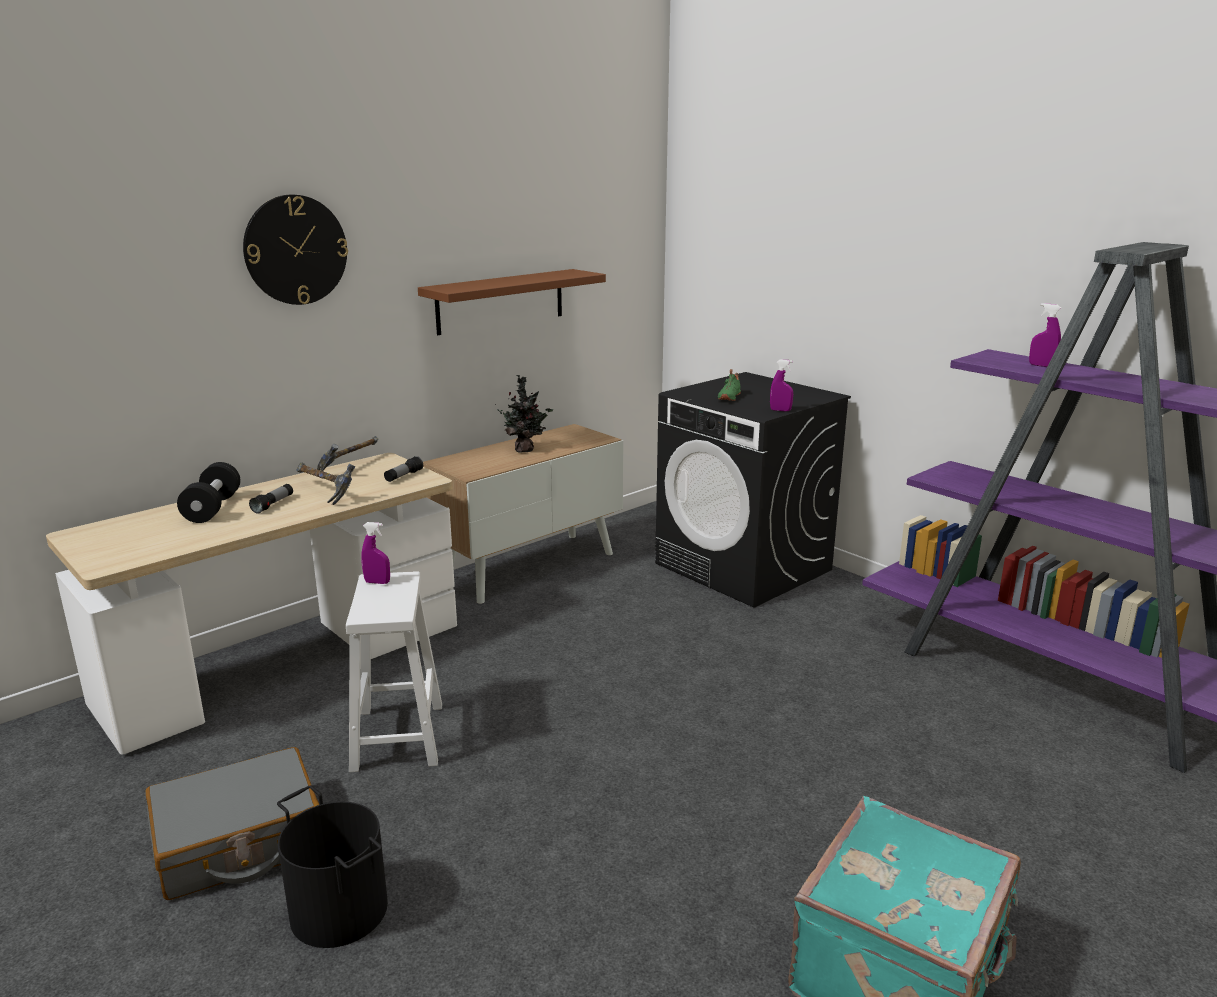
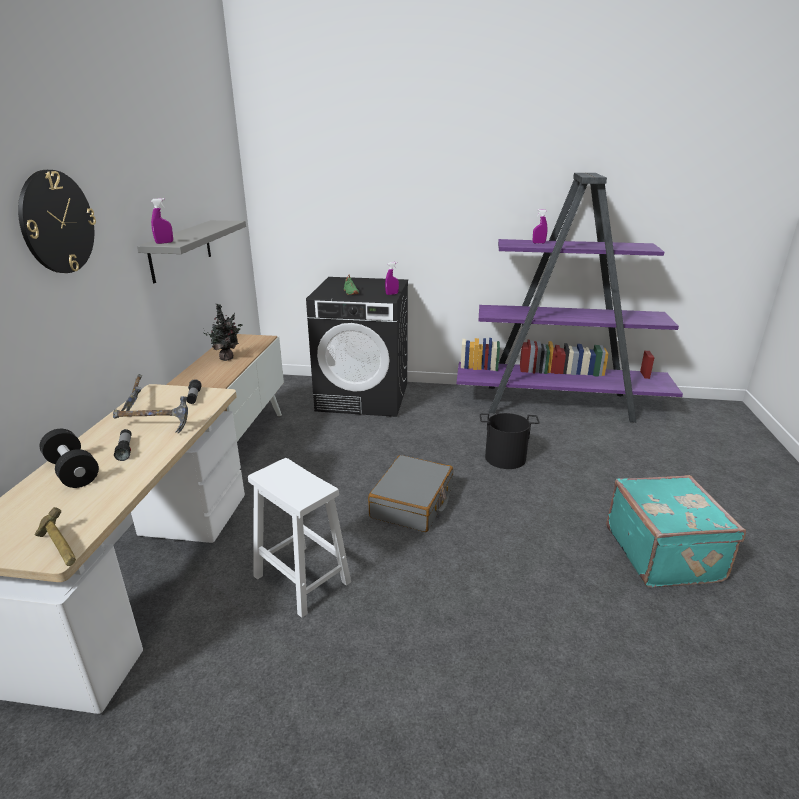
camera: 40 degrees left, 5 degrees up
grey suitcase [146,747,320,900] -> grey suitcase moved to [368,455,453,532]
black bucket [277,785,388,948] -> black bucket moved to [480,413,539,469]
purple spray bottle [361,522,390,584] -> purple spray bottle moved to [151,198,173,244]
brown shelf [418,269,606,335] -> grey shelf [137,220,246,283]
none -> hammer [35,507,76,566]

